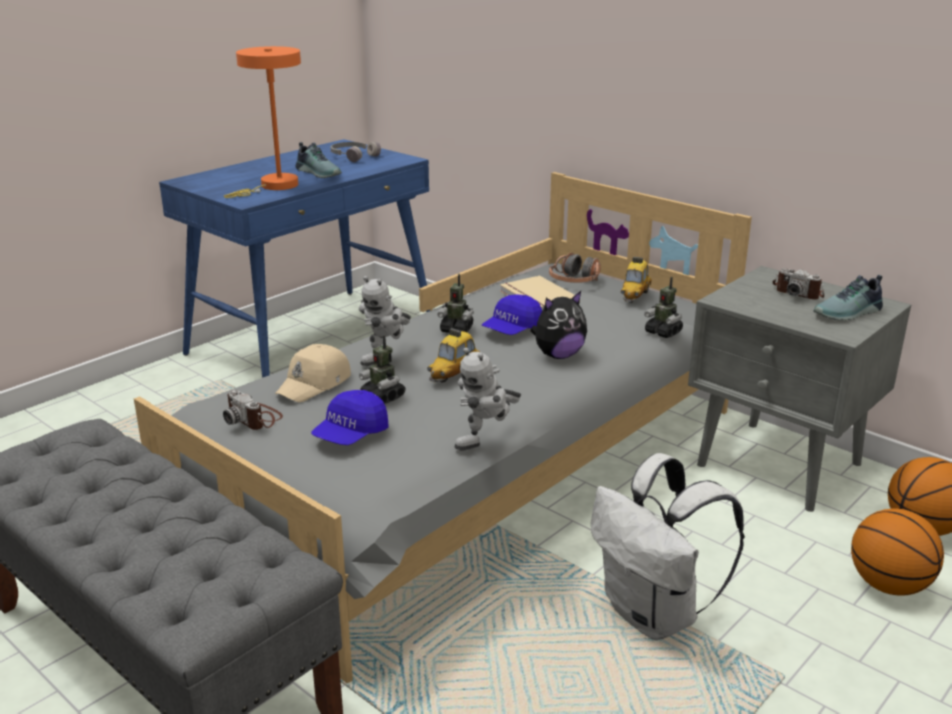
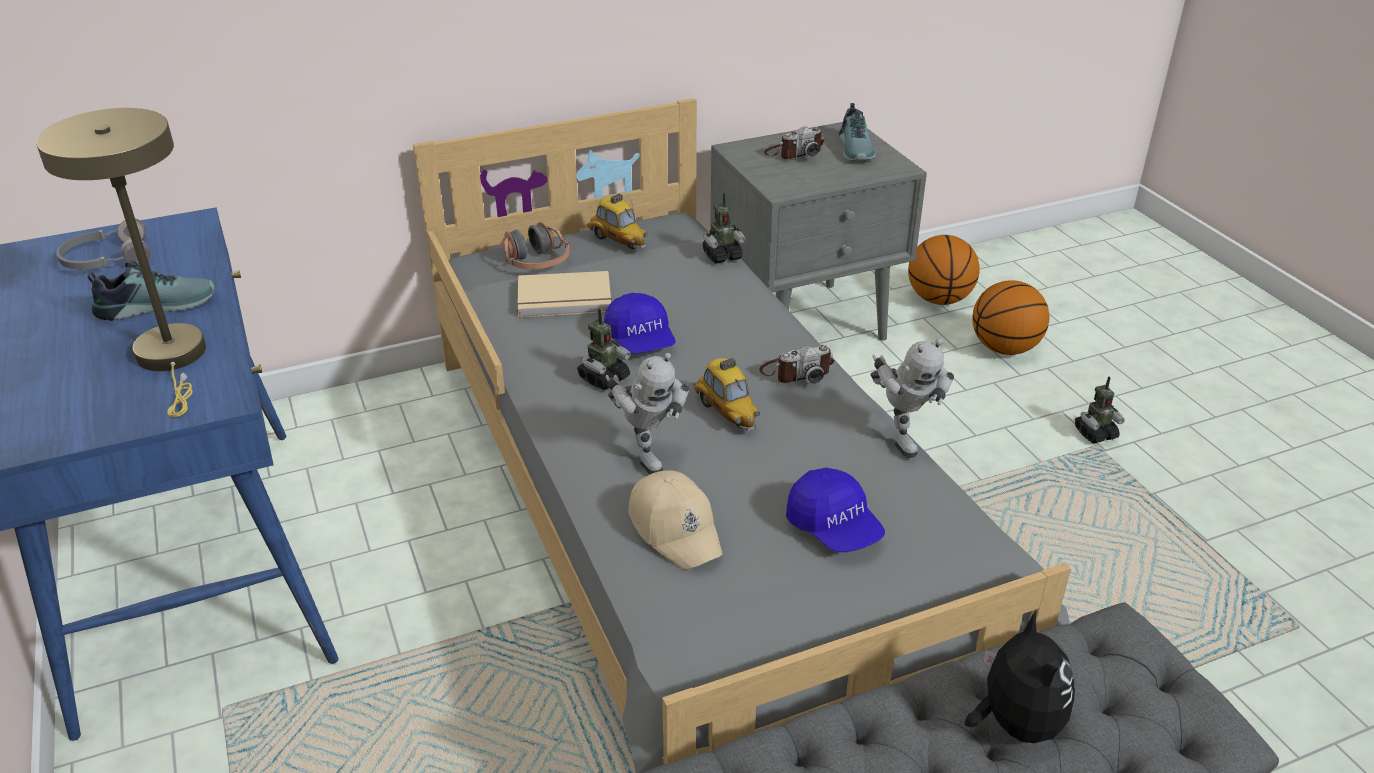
camera: 65 degrees left, 10 degrees up
camera [223,390,283,430] -> camera moved to [759,345,834,384]
orange table lamp [224,46,301,198] -> beige table lamp [36,108,206,418]
toy robot [359,335,406,404] -> toy robot moved to [1075,376,1125,443]
plush toy [530,291,587,359] -> plush toy moved to [965,609,1075,743]
white backpack [591,453,745,640] -> none

